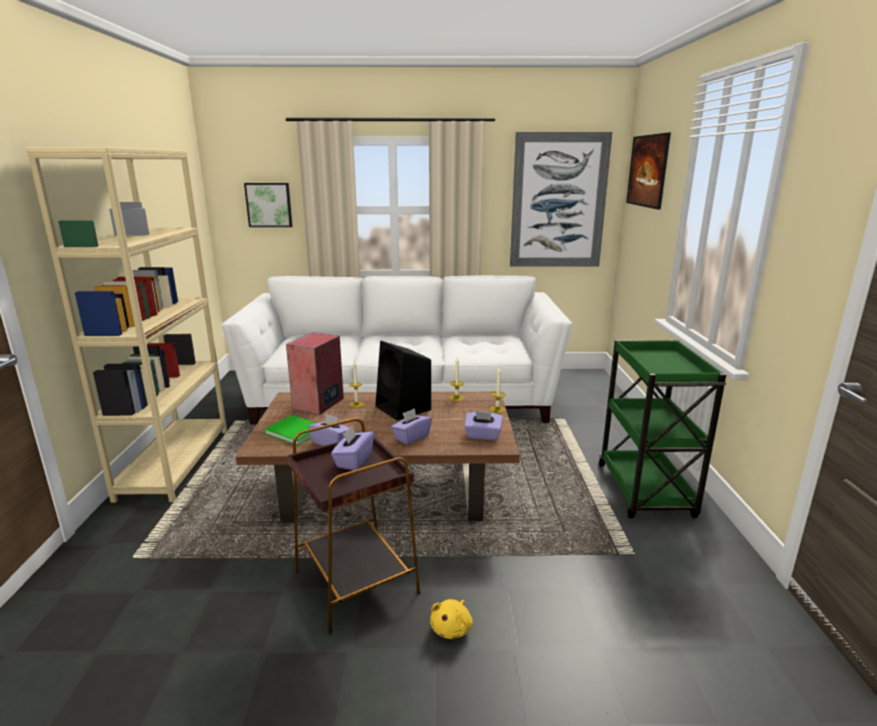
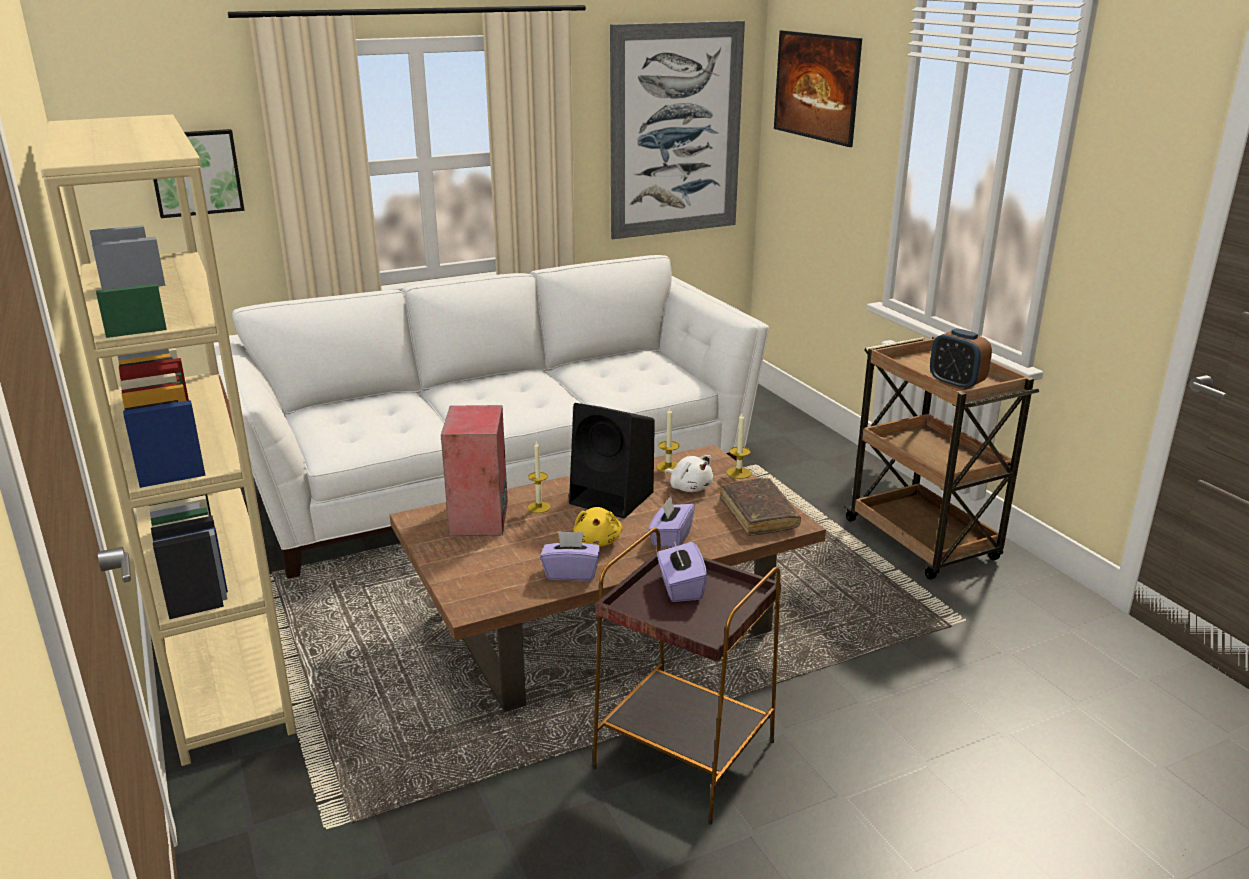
camera: 25 degrees left, 5 degrees up
green book [265,415,316,446] -> none
yellow plush toy [430,599,473,639] -> yellow plush toy moved to [574,507,622,547]
purple tissue box [464,411,503,440] -> brown book [721,478,801,536]
green cart [599,340,726,518] -> brown cart [844,336,1039,580]
none -> white plush toy [665,455,713,492]
none -> alarm clock [930,328,992,390]

